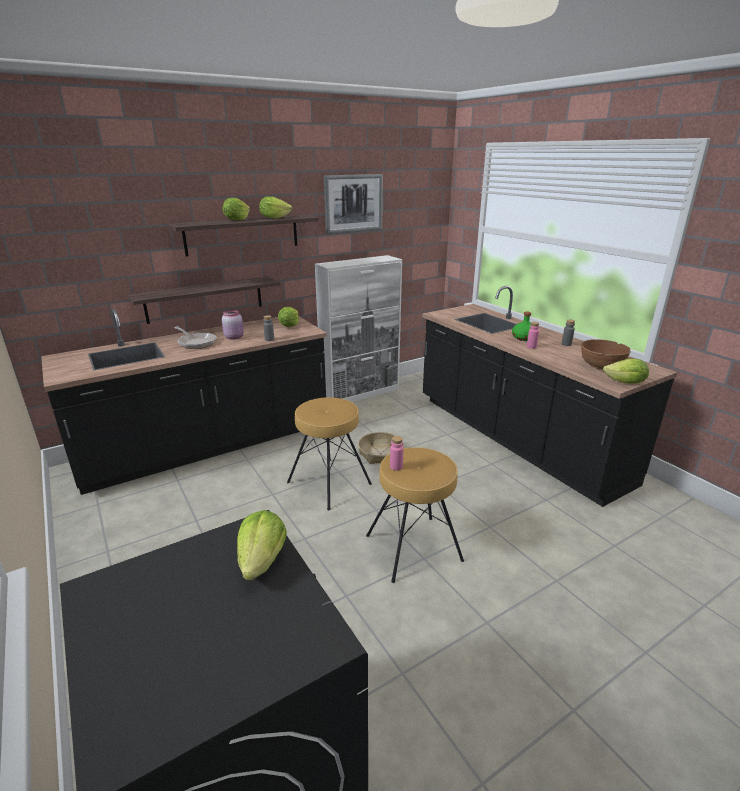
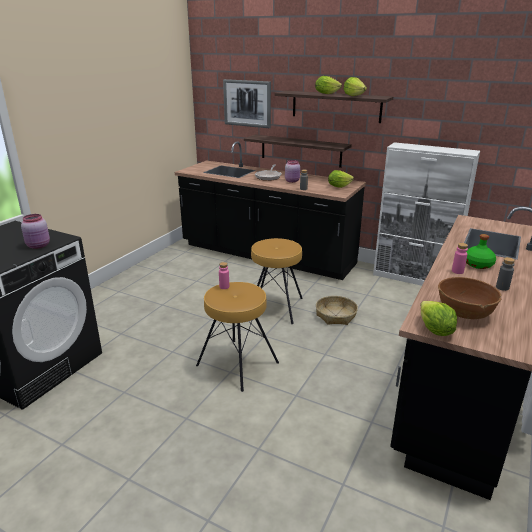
camera: 60 degrees right, 0 degrees up
lettuce [237,510,287,580] -> pink jar [21,214,50,249]
picture [324,174,383,234] -> picture moved to [223,79,271,128]

